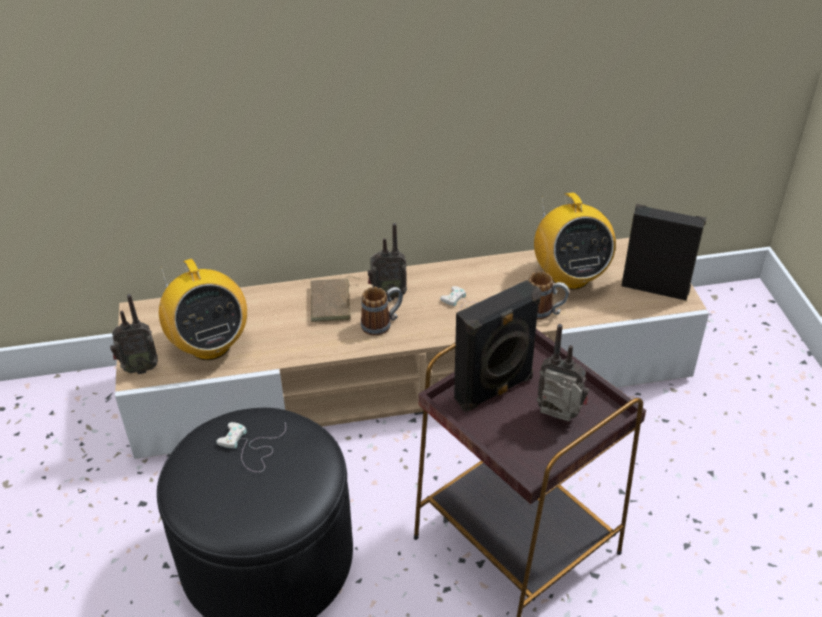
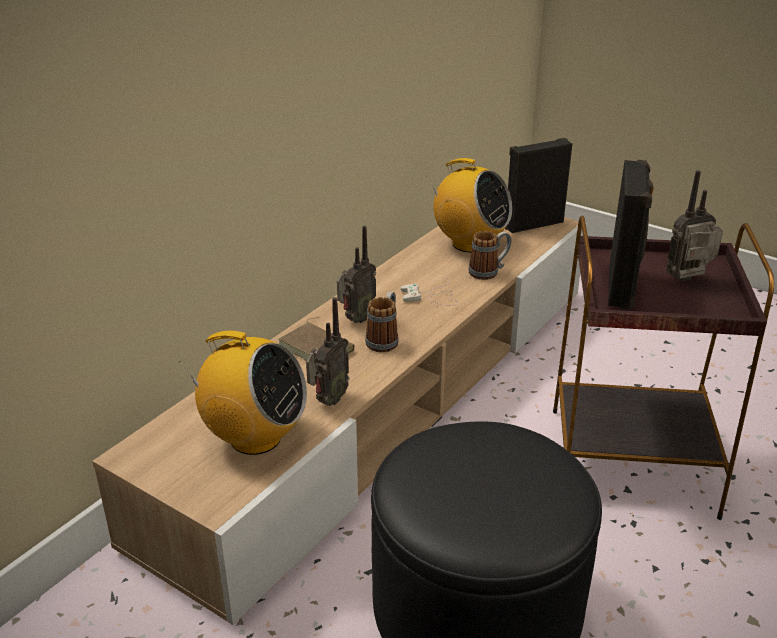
camera: 45 degrees left, 10 degrees down
radio [110,294,158,374] -> radio moved to [306,297,349,406]
white game controller [216,422,286,472] -> none

